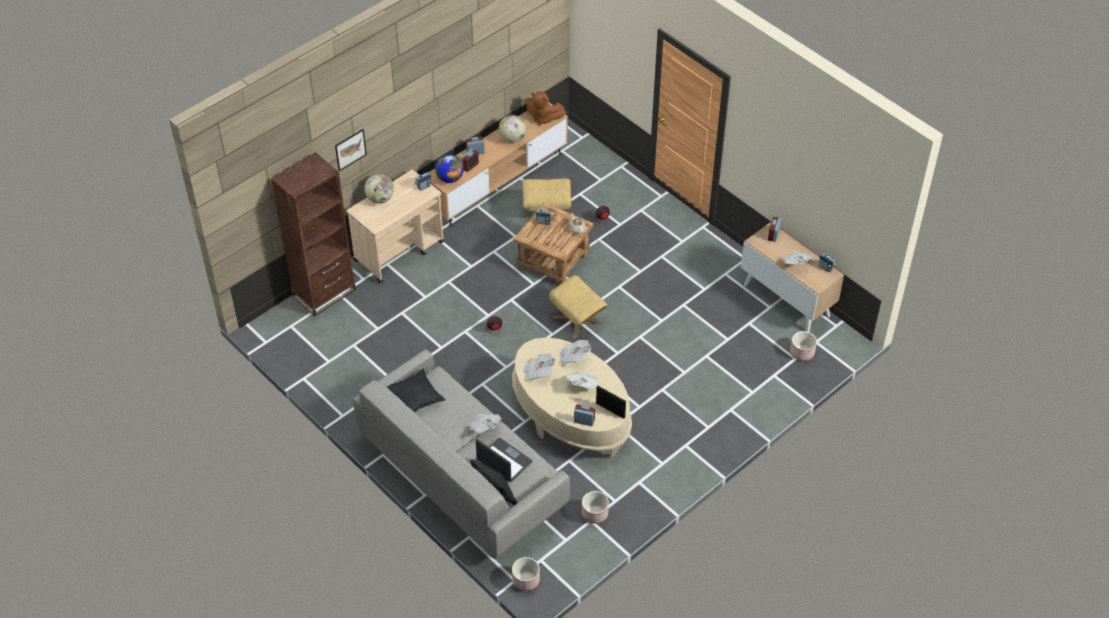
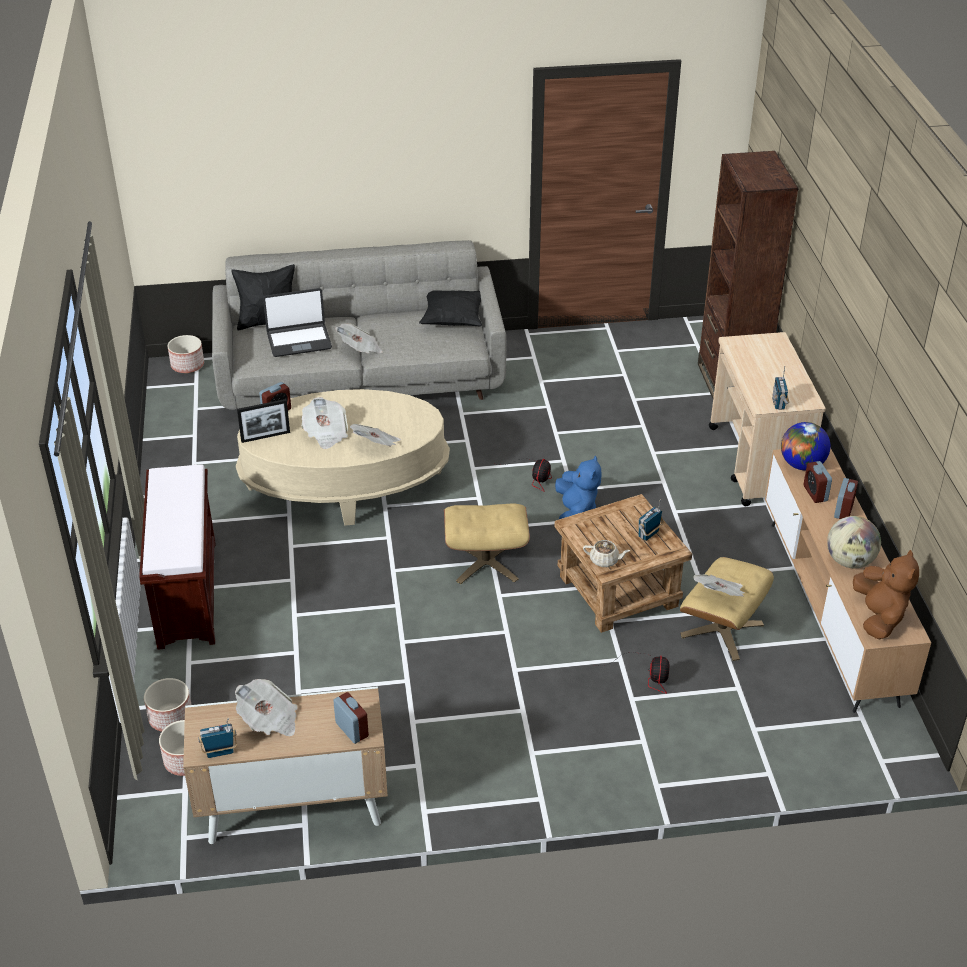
camera: 125 degrees right, 10 degrees down
picture [335,129,367,171] -> none
globe [364,174,394,204] -> none
newspaper [522,353,556,381] -> newspaper moved to [693,575,744,597]
brown plush toy [525,91,566,126] -> brown plush toy turned 120 degrees clockwise [853,550,919,640]
planter [582,491,609,524] -> planter moved to [144,678,191,732]
none -> brown bench [139,464,216,650]
none -> blue plush toy [555,456,602,519]

